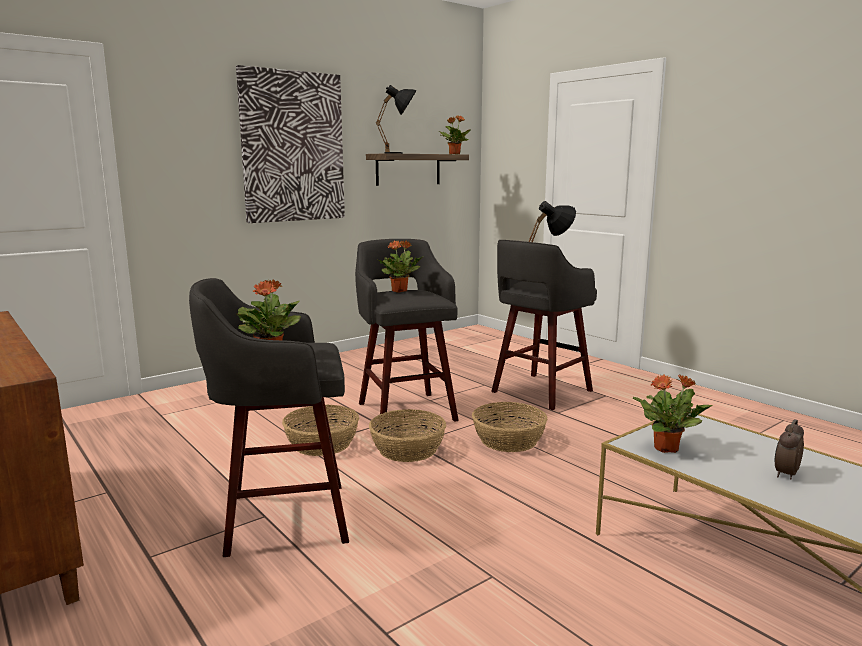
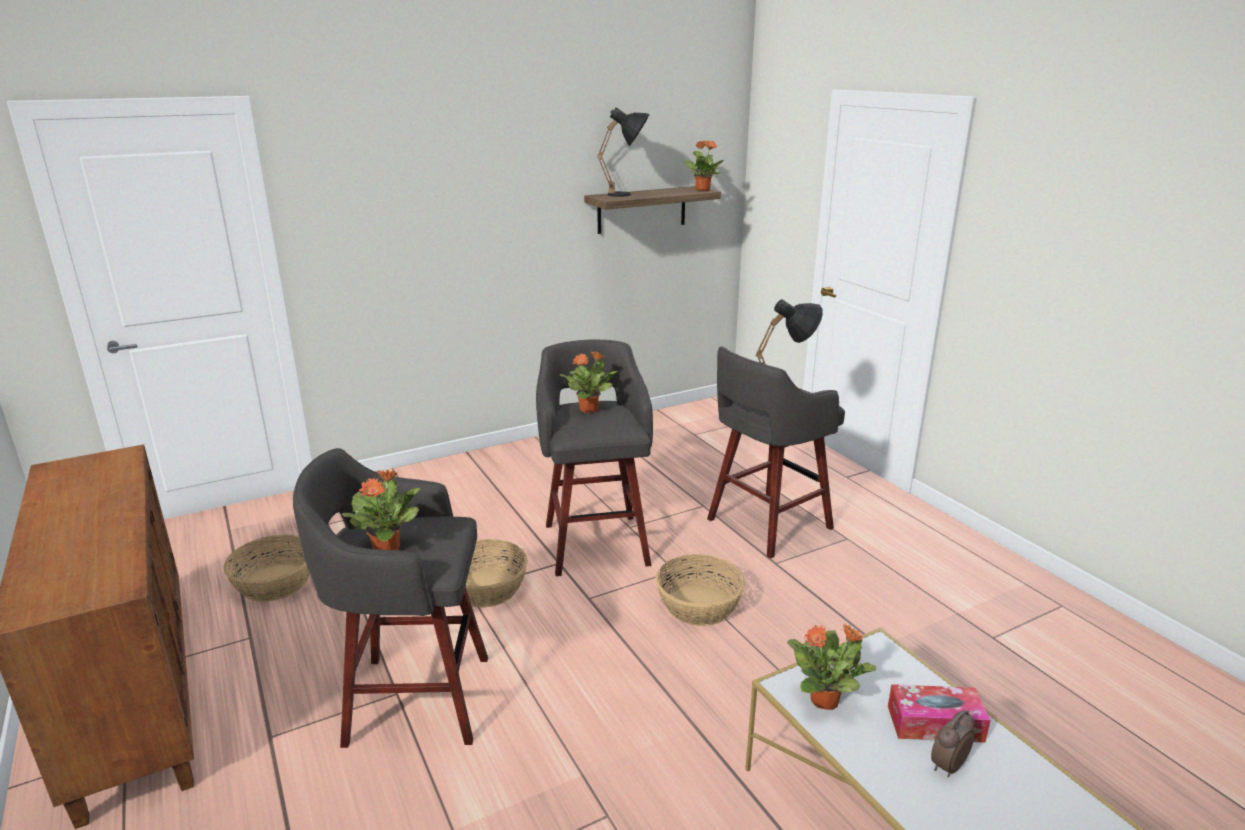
camera: 10 degrees right, 10 degrees up
picture [236,65,345,223] -> none
basket [369,409,446,462] -> basket moved to [223,534,310,602]
none -> tissue box [888,684,991,743]

